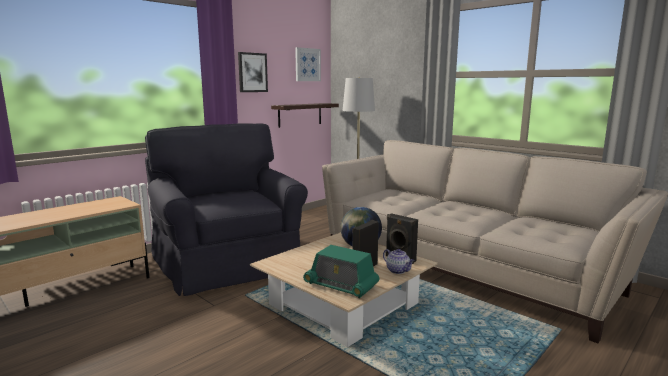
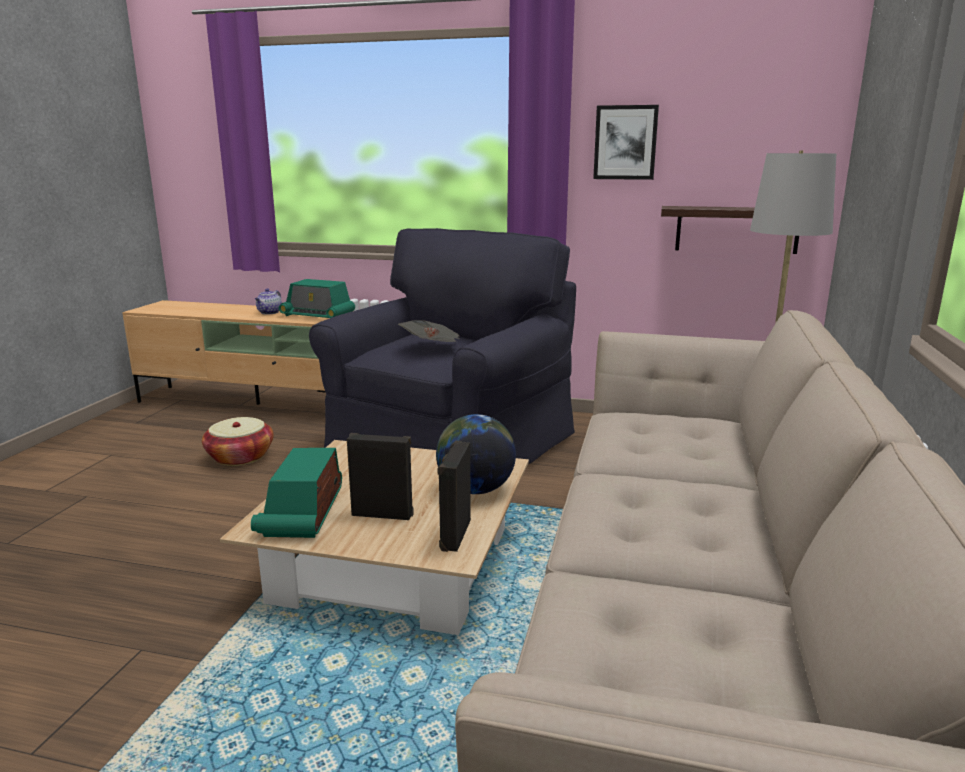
camera: 60 degrees right, 5 degrees up
picture [295,47,321,81] -> none
teapot [383,249,415,274] -> teapot moved to [255,288,282,314]
none -> basket [202,417,274,466]
none -> radio [279,279,355,318]
none -> newspaper [398,320,460,342]

